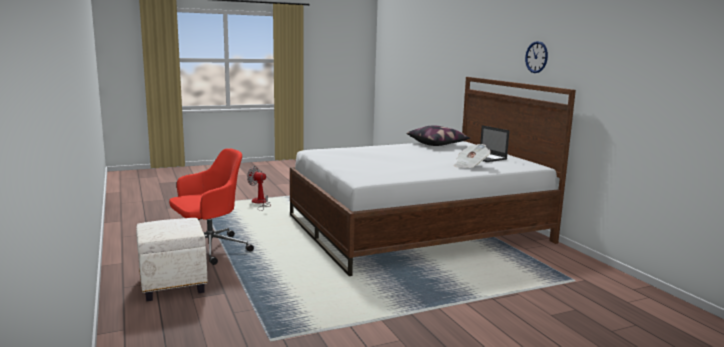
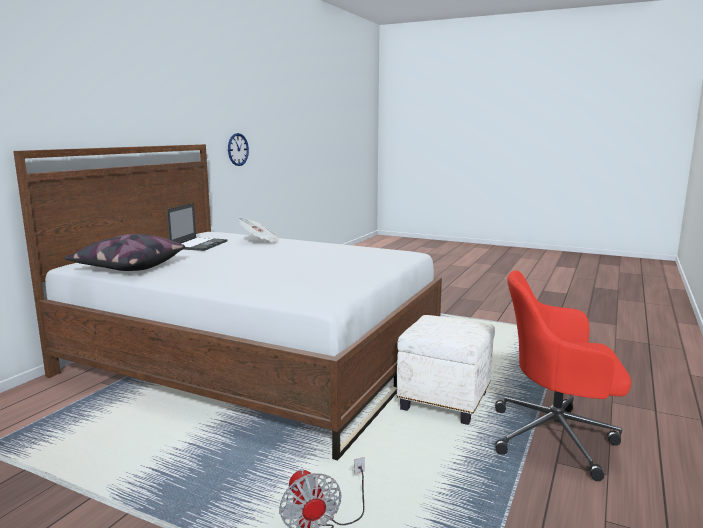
camera: 130 degrees left, 0 degrees up
white ottoman [136,218,208,302] -> white ottoman moved to [396,315,495,425]
wall clock [525,41,548,73] -> wall clock moved to [228,133,249,166]

